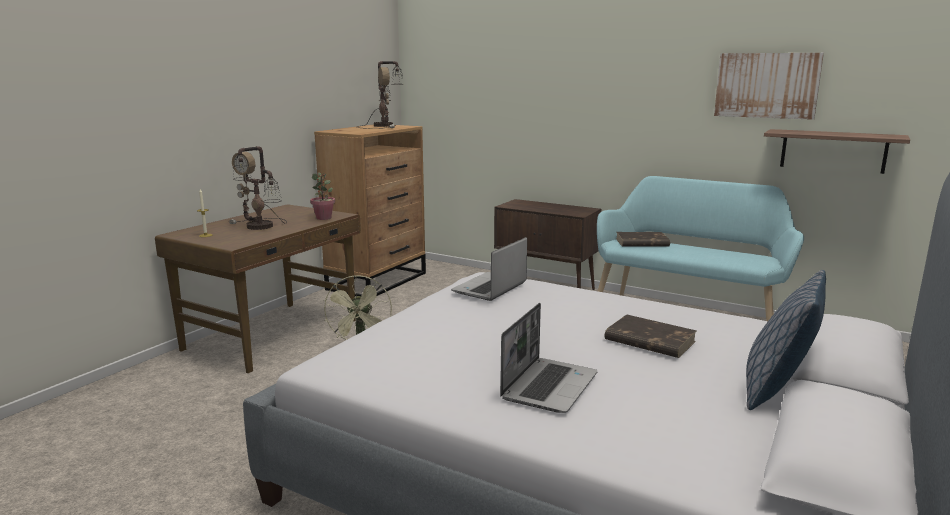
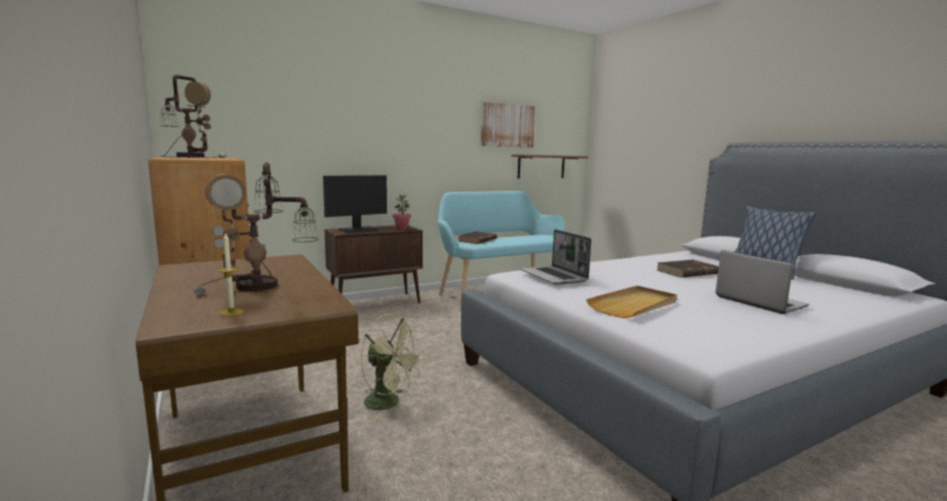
camera: 60 degrees left, 5 degrees down
potted plant [310,172,335,220] -> potted plant moved to [393,194,411,230]
none -> monitor [323,175,387,233]
none -> beige tray [586,286,677,318]

